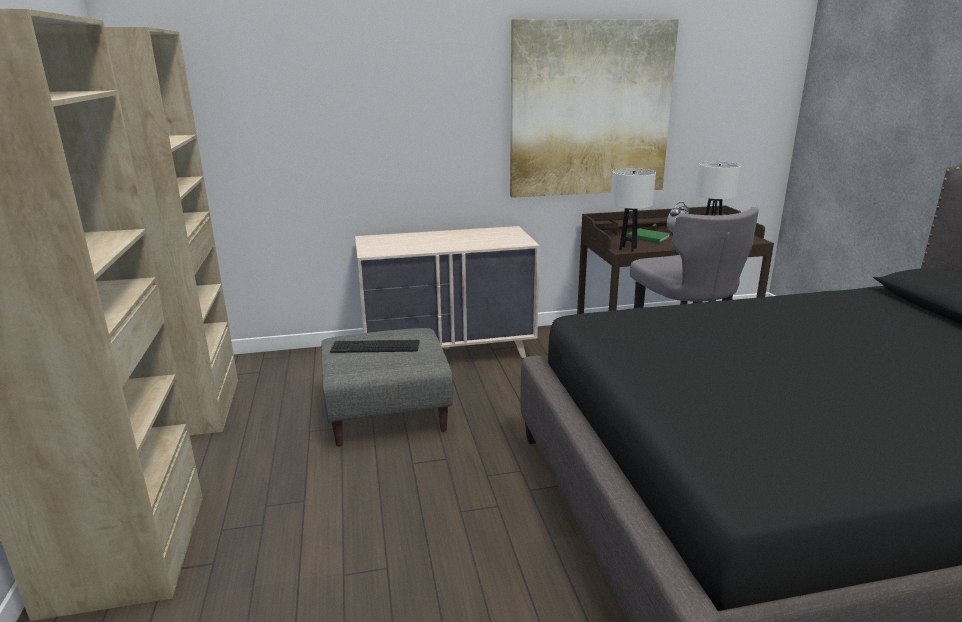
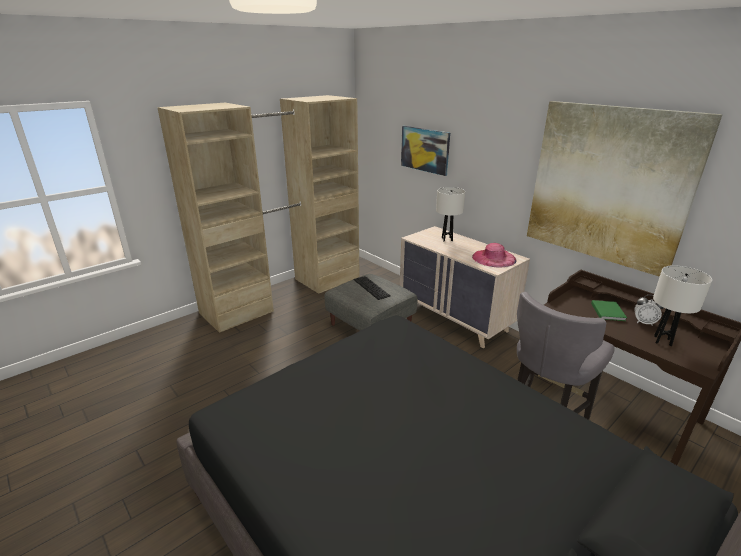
camera: 60 degrees right, 5 degrees up
white table lamp [611,168,656,252] -> white table lamp moved to [436,187,465,241]
none -> picture [401,126,450,176]
none -> pink hat [472,243,516,267]

